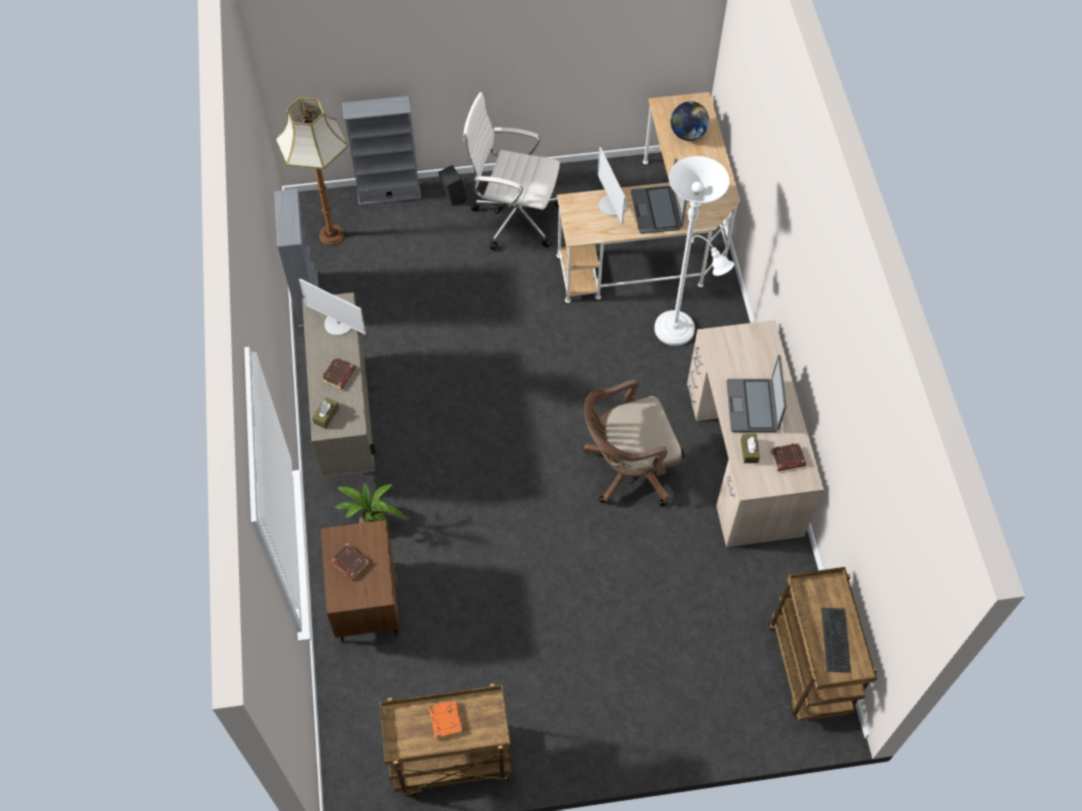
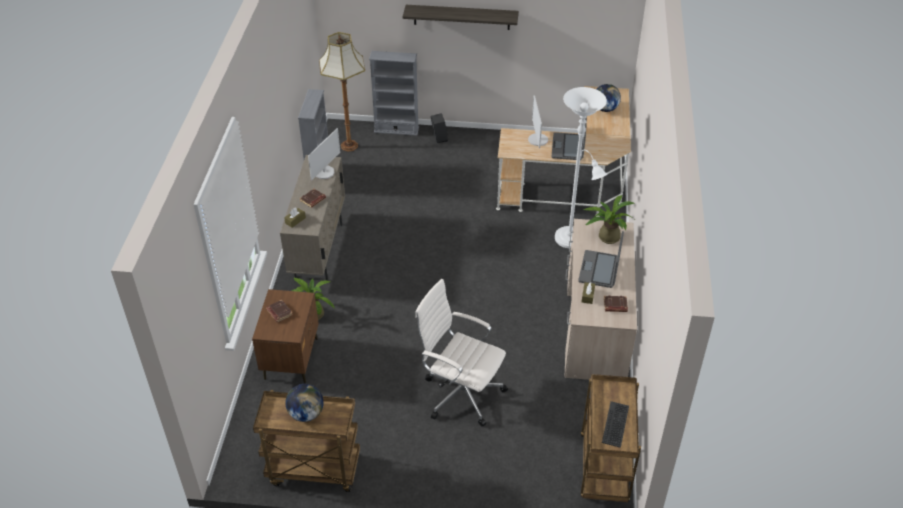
camera: 15 degrees right, 15 degrees down
monitor [299,279,366,336] -> monitor turned 105 degrees counterclockwise [308,128,340,180]
orange book [429,700,463,739] -> globe [285,384,324,422]
white office chair [463,92,560,250] -> white office chair moved to [415,279,508,427]
brown office chair [583,379,685,507] -> none
none -> shelf [403,5,519,30]
none -> potted plant [584,195,635,244]

